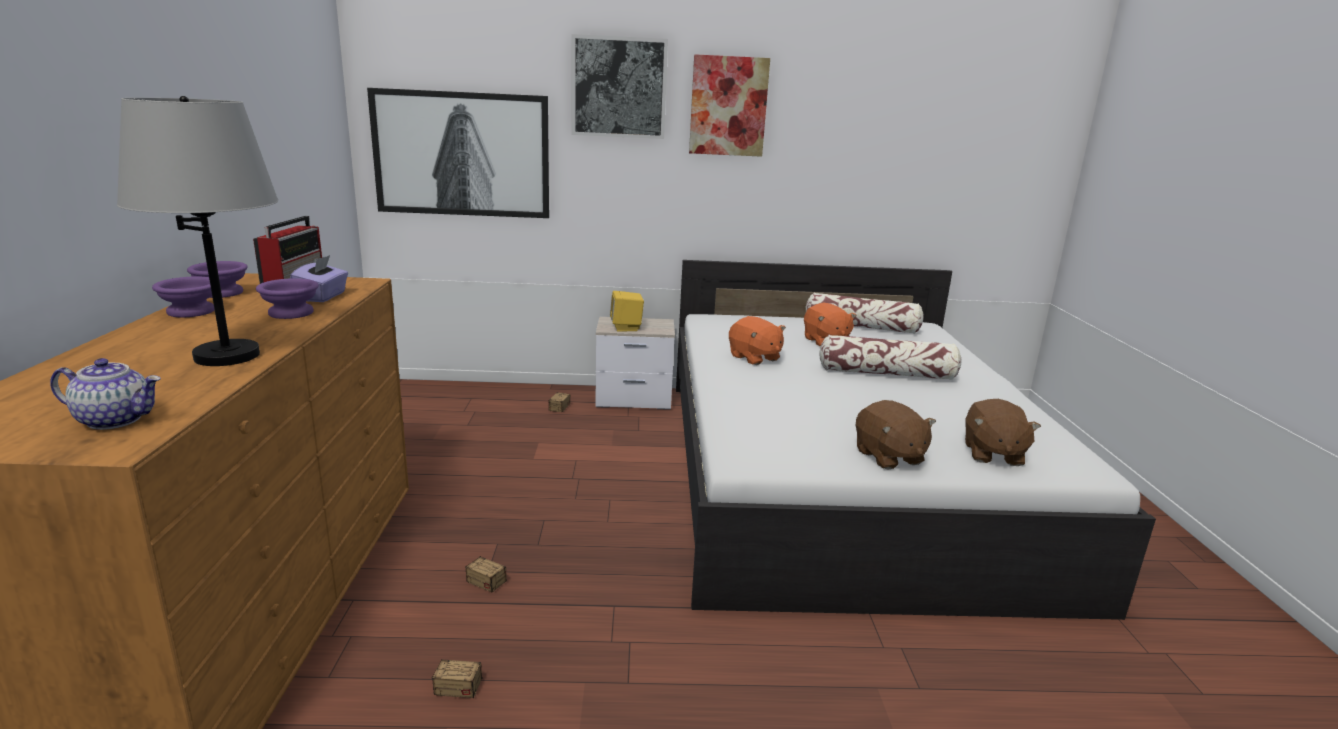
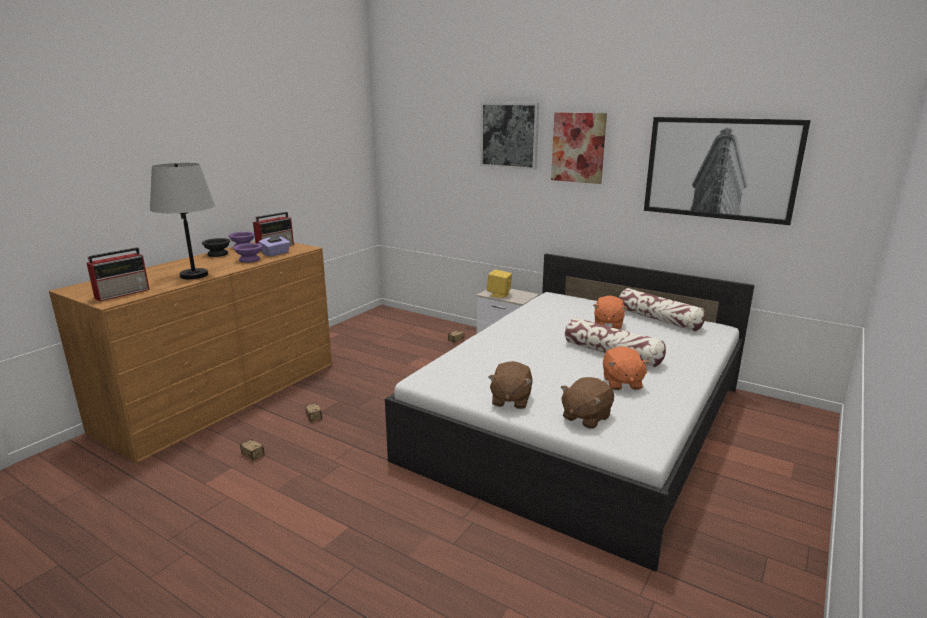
camera: 35 degrees right, 0 degrees up
teapot [50,358,161,430] -> radio [87,248,150,301]
purple bowl [152,277,215,317] -> black bowl [202,238,230,257]
picture [367,88,549,218] -> picture moved to [644,117,811,225]
orange plush toy [729,316,786,365] -> orange plush toy moved to [603,346,650,390]

